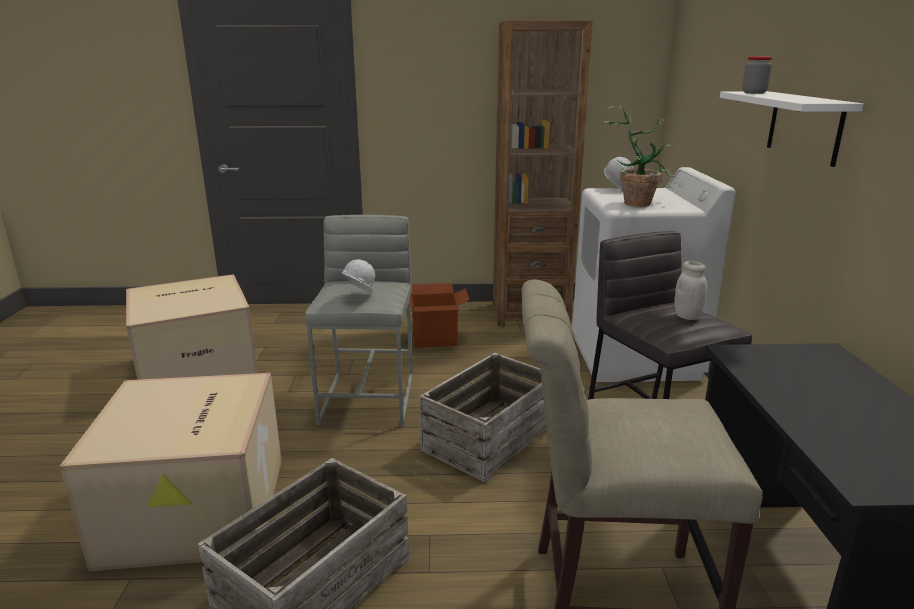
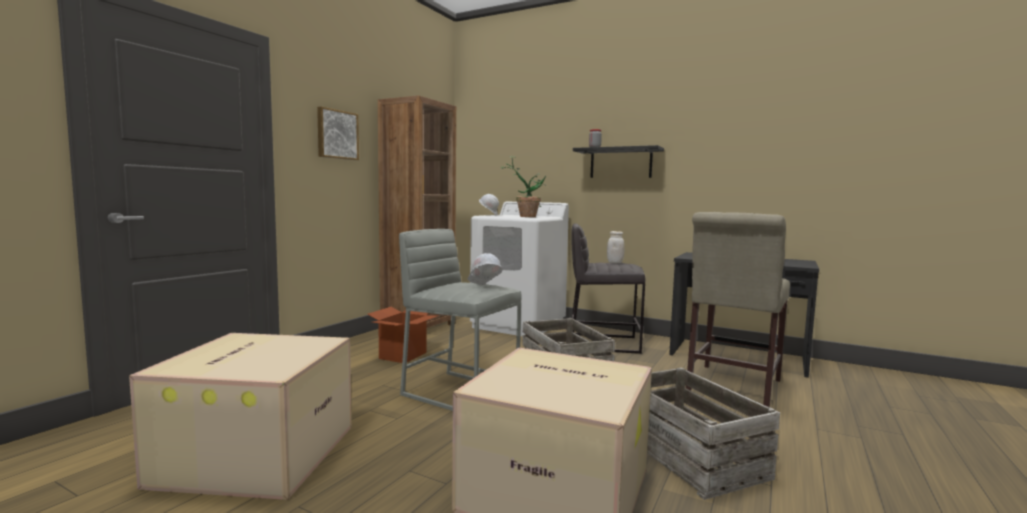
camera: 60 degrees left, 15 degrees down
white shelf [720,91,864,167] -> black shelf [573,145,664,178]
none -> picture [317,107,359,160]

